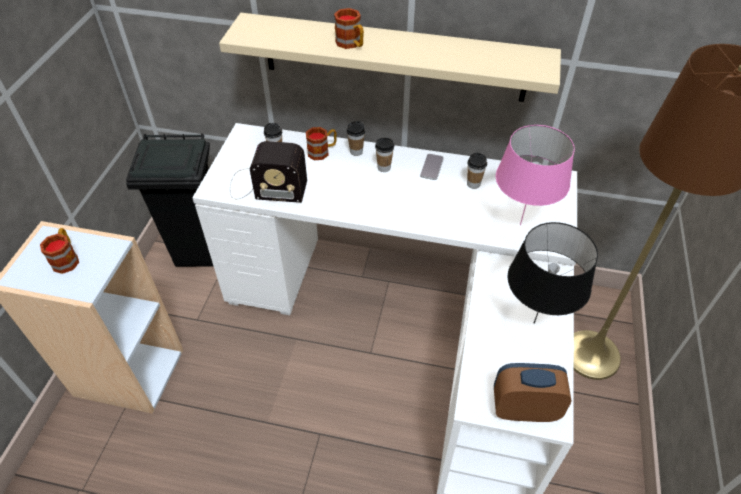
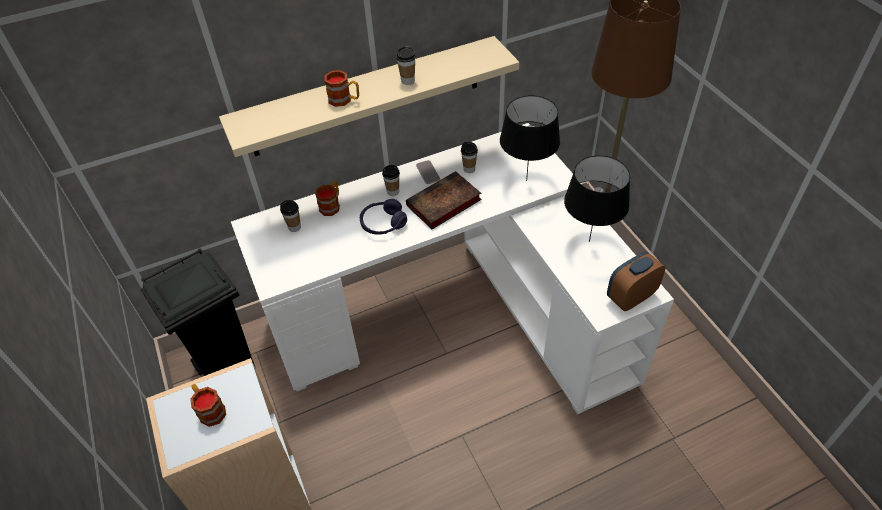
camera: 35 degrees left, 0 degrees up
radio [230,141,307,203] -> none
cup [347,121,365,156] -> cup moved to [396,46,416,85]
pink table lamp [496,125,575,225] -> black table lamp [500,95,560,181]
none -> purple headphones [360,199,407,234]
none -> book [406,171,482,229]

